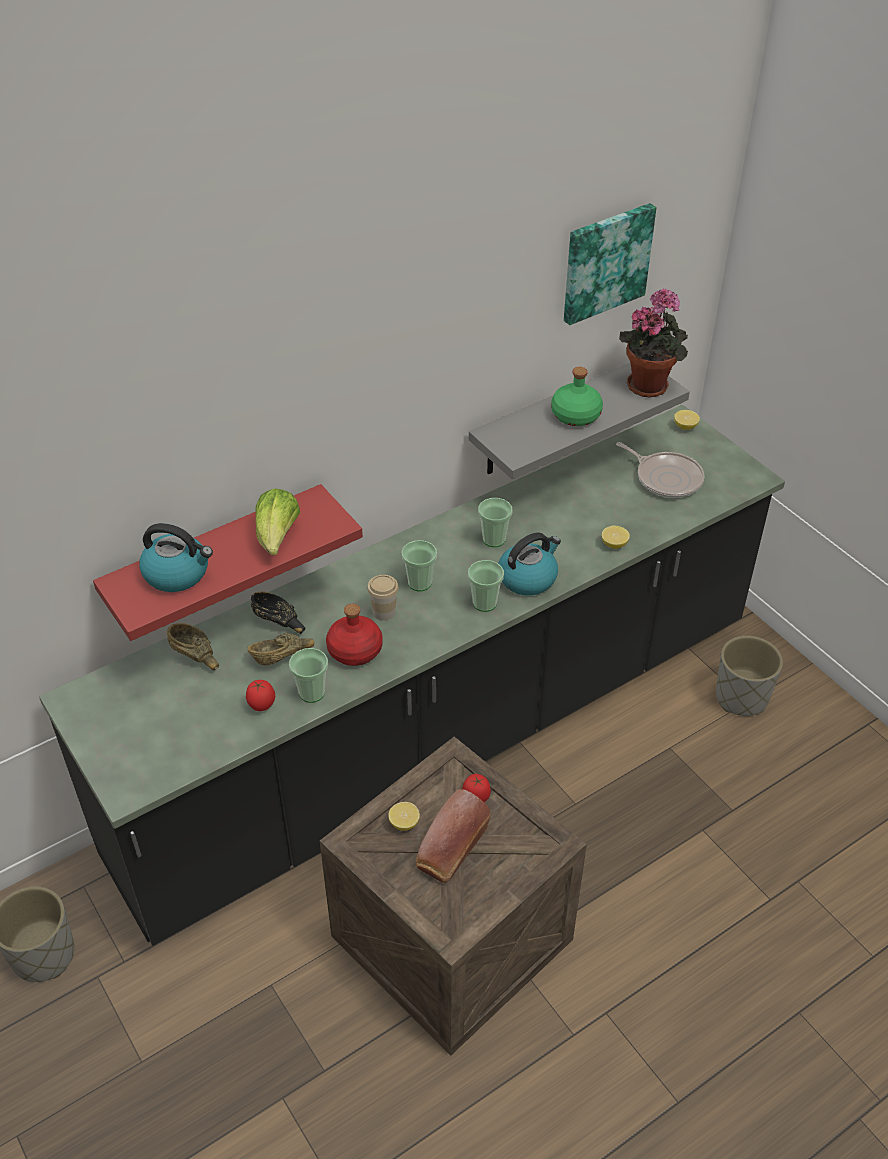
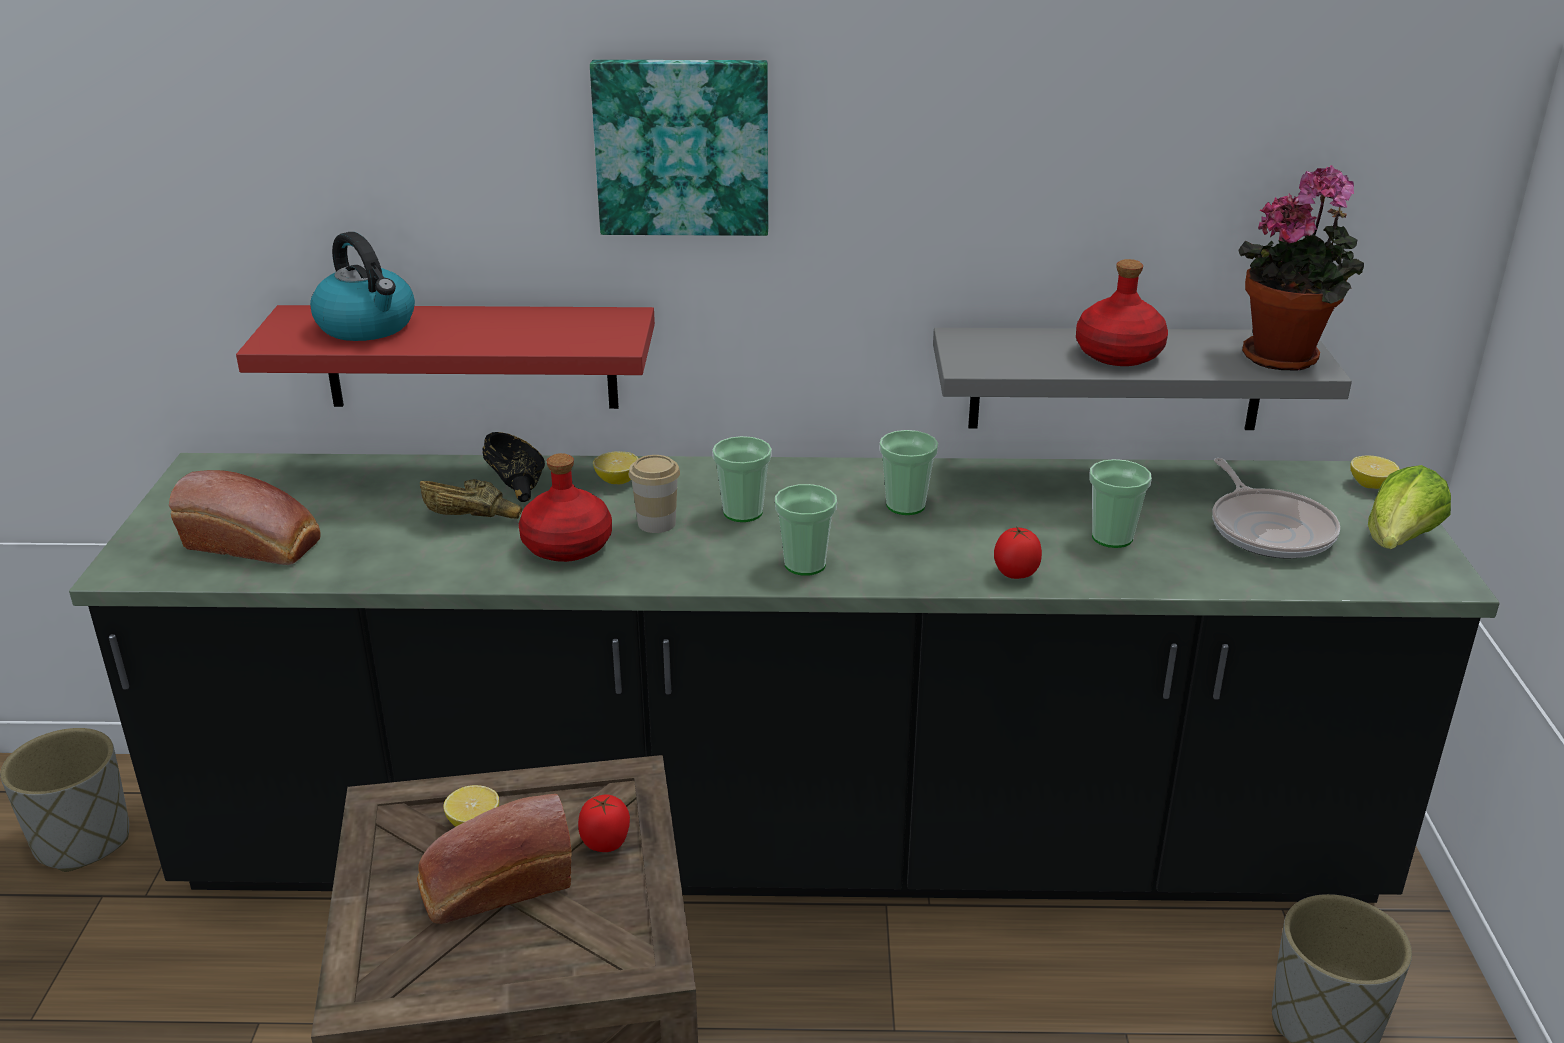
camera: 35 degrees right, 15 degrees down
brown bowl [167,623,219,670] -> none
tomato [246,680,275,711] -> tomato moved to [994,526,1042,579]
lettuce [256,488,300,555] -> lettuce moved to [1368,465,1451,549]
cup [289,648,328,703] -> cup moved to [1089,459,1152,548]
kettle [498,532,561,596] -> none
green bottle [551,367,603,426] -> red bottle [1076,259,1168,366]
picture [564,203,656,325] -> picture moved to [590,60,768,236]
lemon [602,525,630,549] -> lemon moved to [593,451,639,485]
none -> bread [169,470,321,565]

